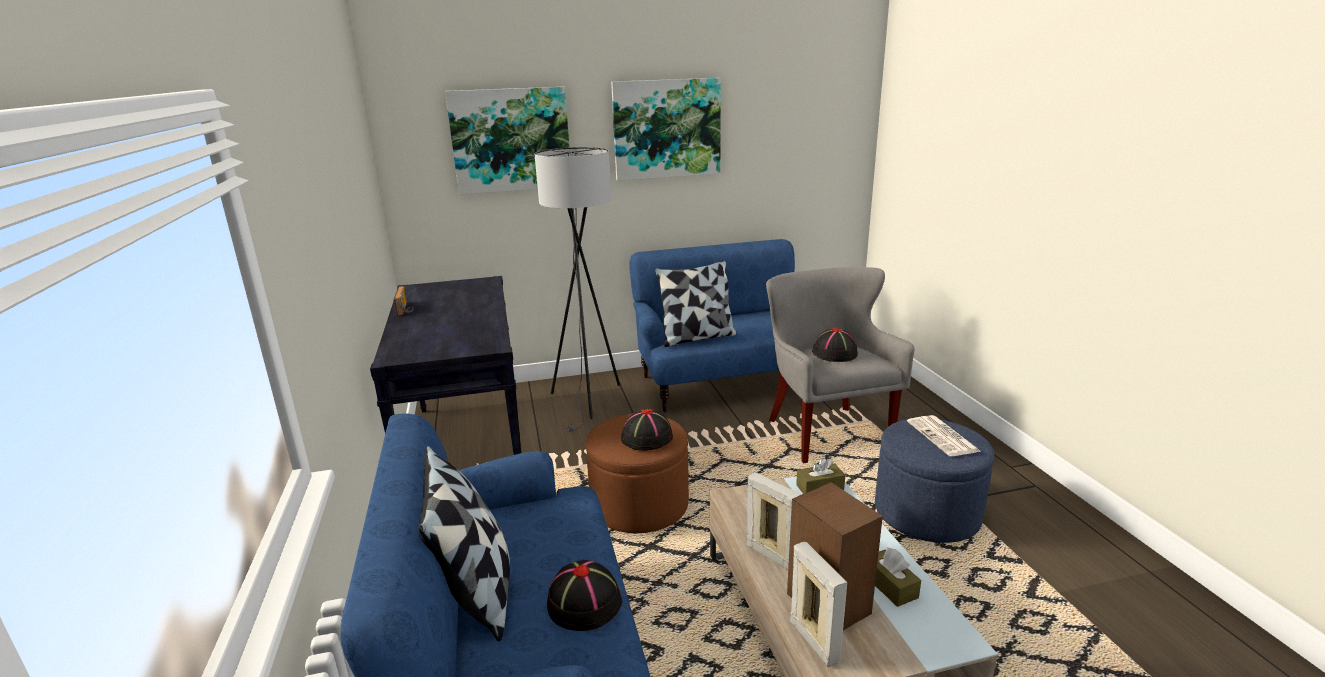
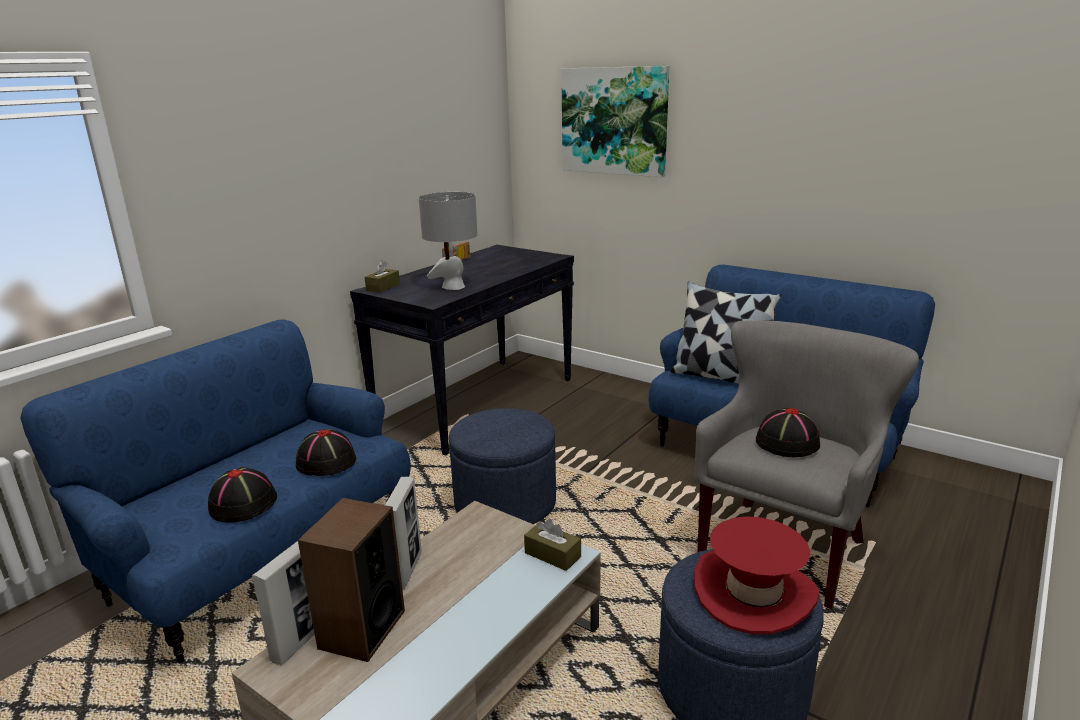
camera: 50 degrees right, 0 degrees up
pillow [418,445,510,641] -> none
grey floor lamp [535,147,620,432] -> none
brown ottoman [586,414,689,533] -> blue ottoman [449,408,556,524]
picture [611,78,721,181] -> none
black hat [621,409,673,451] -> black hat moved to [296,429,356,476]
brown tissue box [875,547,921,607] -> brown tissue box moved to [365,260,400,293]
newspaper [907,415,981,456] -> red hat [694,516,819,634]
none -> grey table lamp [419,192,478,290]

